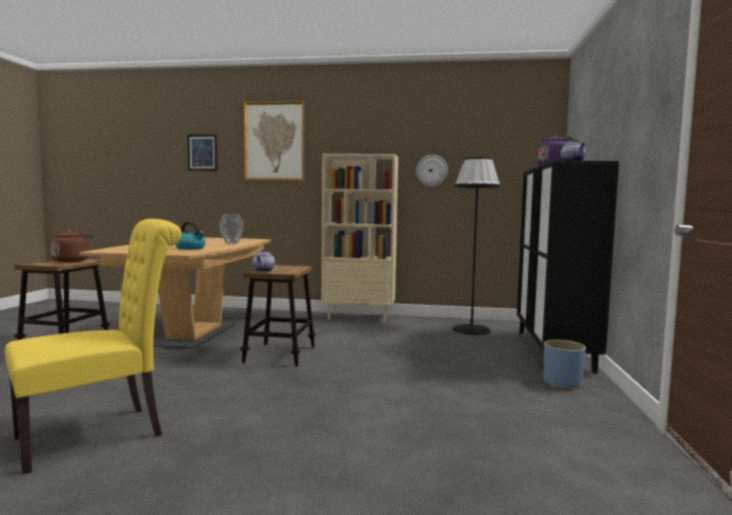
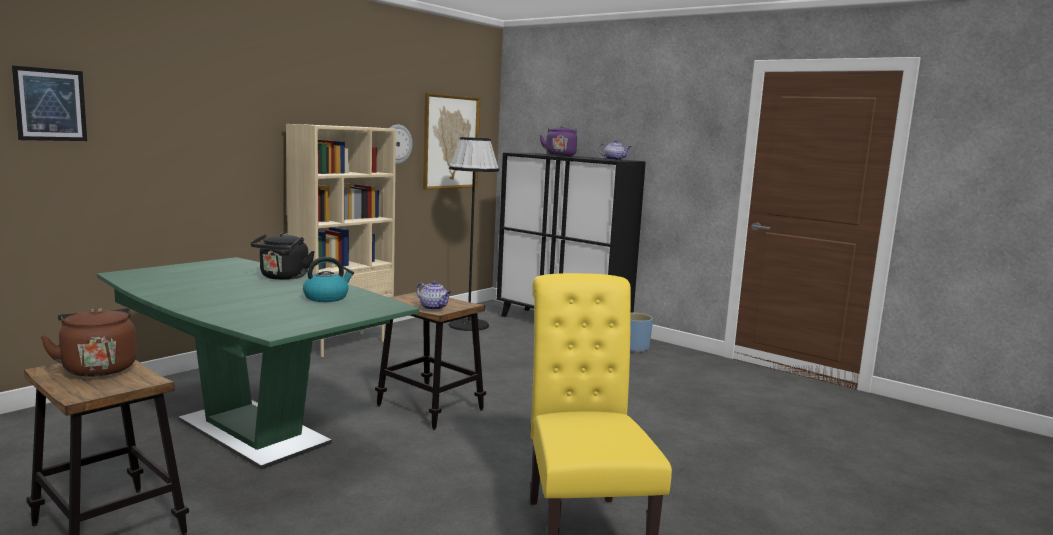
camera: 60 degrees left, 5 degrees up
brown dining table [80,237,271,349] -> green dining table [97,257,420,469]
vase [219,214,244,244] -> black kettle [251,232,315,280]
picture [244,101,305,180] -> picture moved to [423,93,481,190]

